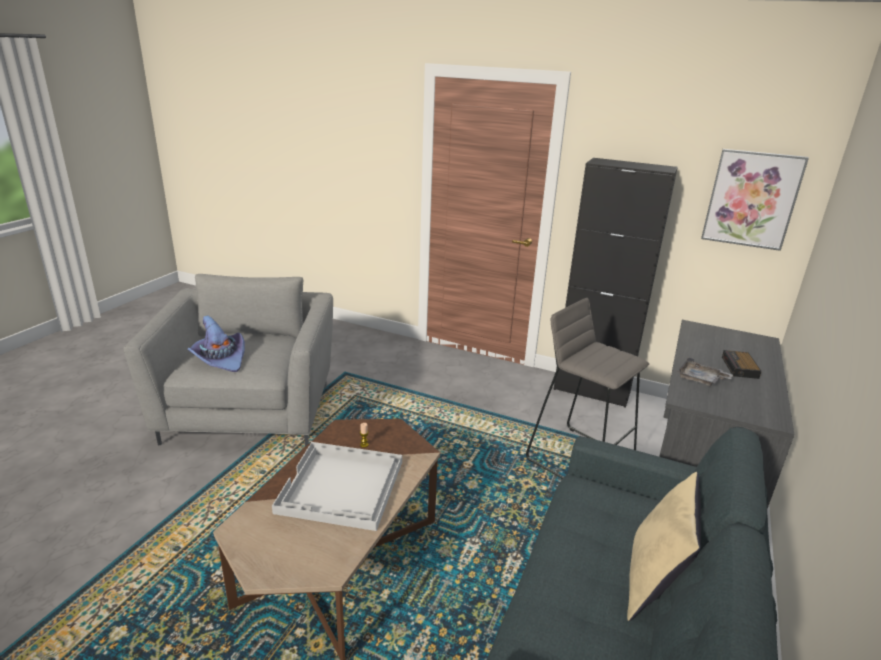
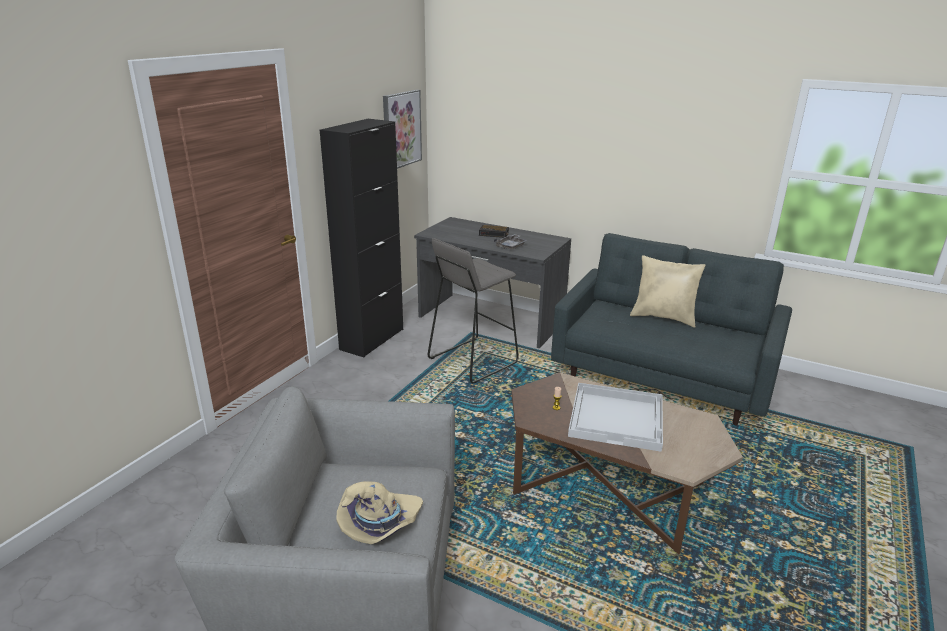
camera: 85 degrees left, 0 degrees up
purple hat [187,315,245,372] -> beige hat [336,481,423,544]

